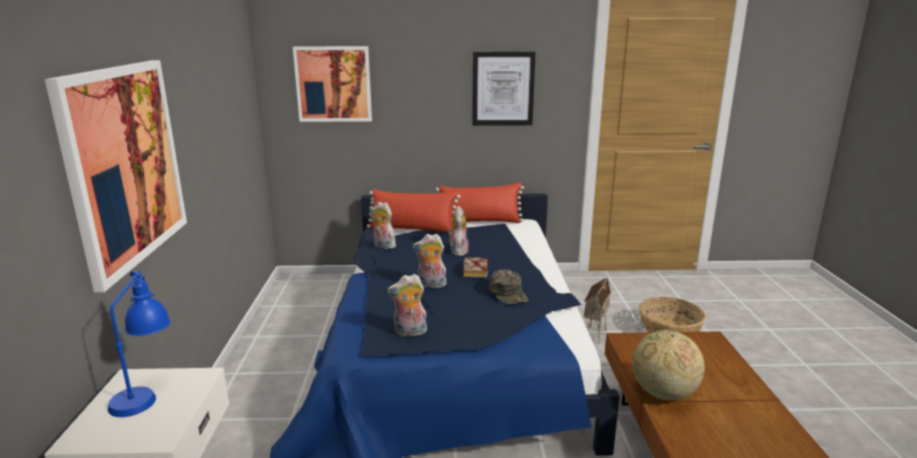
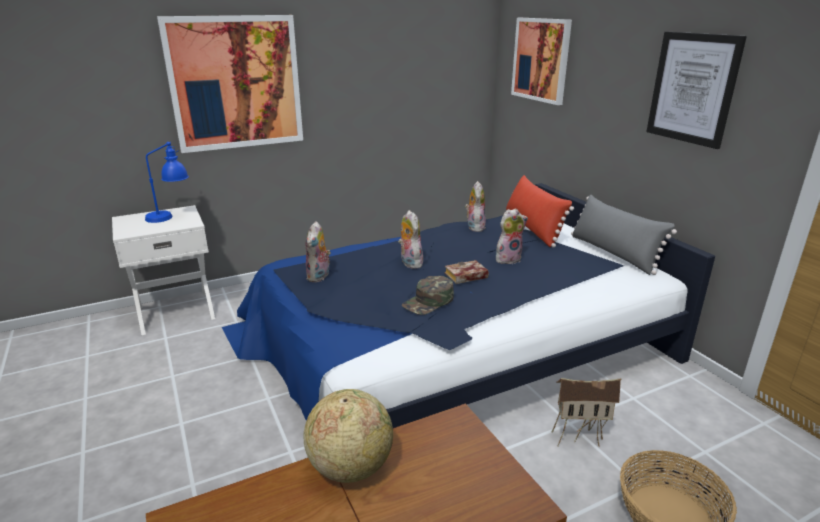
camera: 65 degrees right, 5 degrees up
plush toy [387,274,427,338] -> plush toy turned 135 degrees counterclockwise [306,221,331,282]
red pillow [436,182,524,223] -> grey pillow [571,194,677,275]

